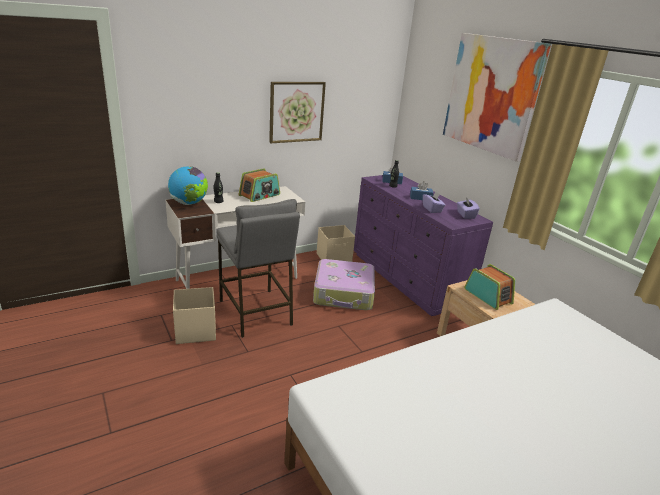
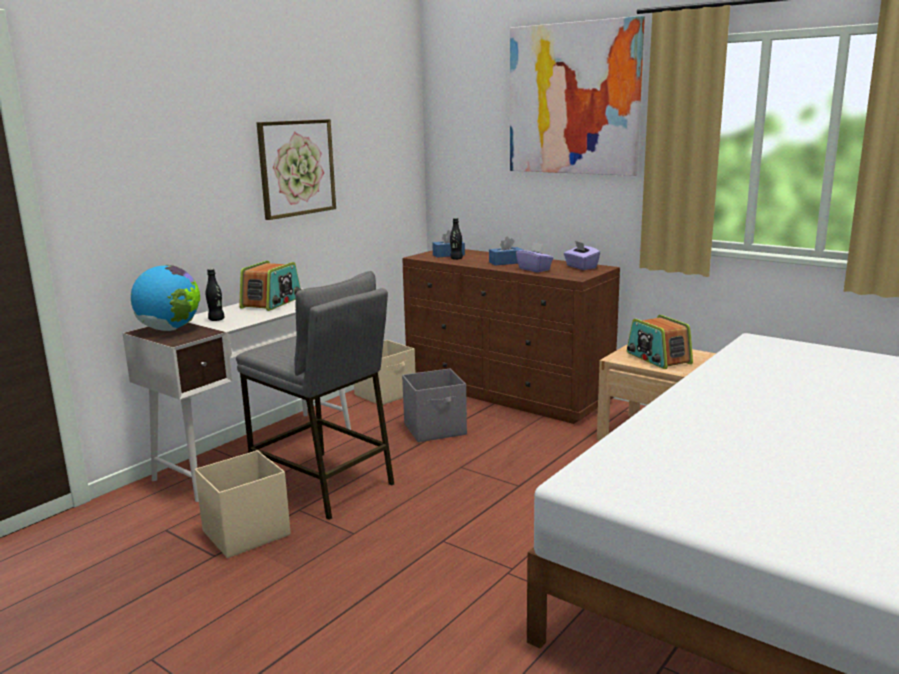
camera: 20 degrees left, 10 degrees down
suitcase [313,259,375,310] -> grey storage box [402,368,467,442]
purple dresser [354,175,493,316] -> brown dresser [402,249,620,424]
radio [464,264,515,310] -> radio turned 150 degrees counterclockwise [627,315,693,369]

